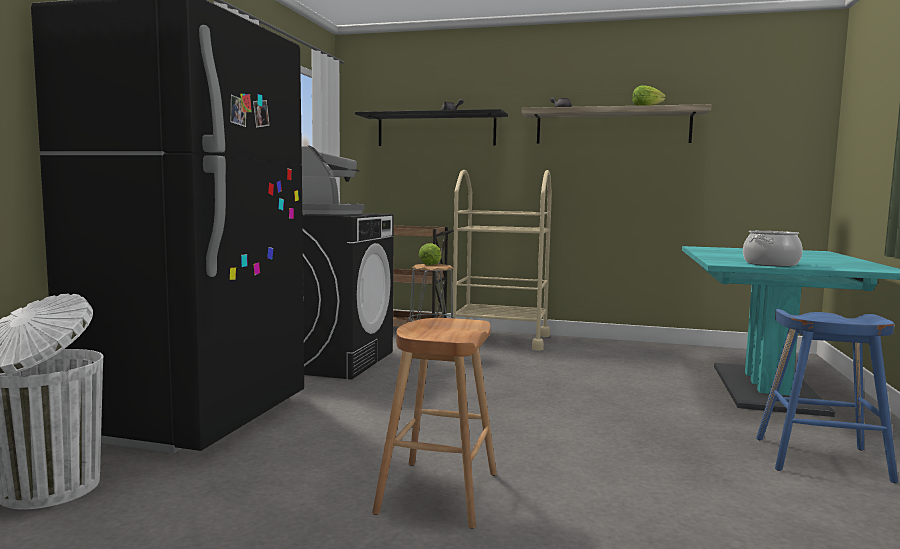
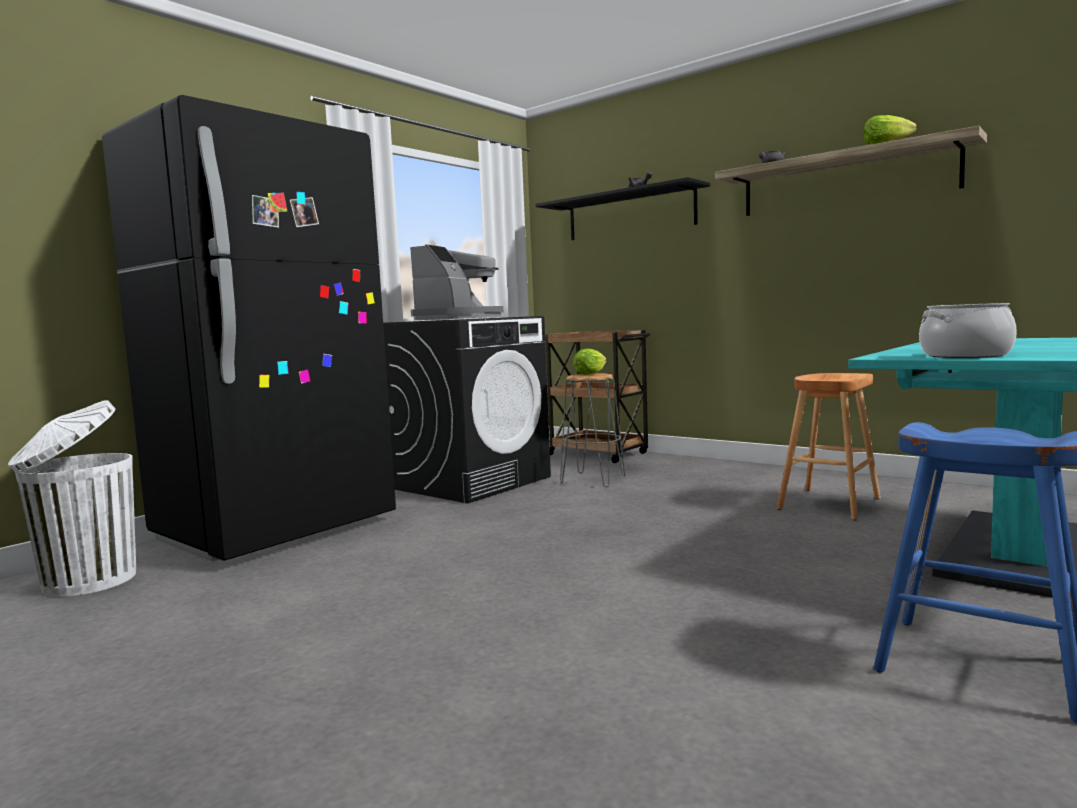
camera: 25 degrees right, 0 degrees up
brown stool [372,318,497,529] -> brown stool moved to [777,373,881,520]
beige cart [453,170,552,351] -> none

